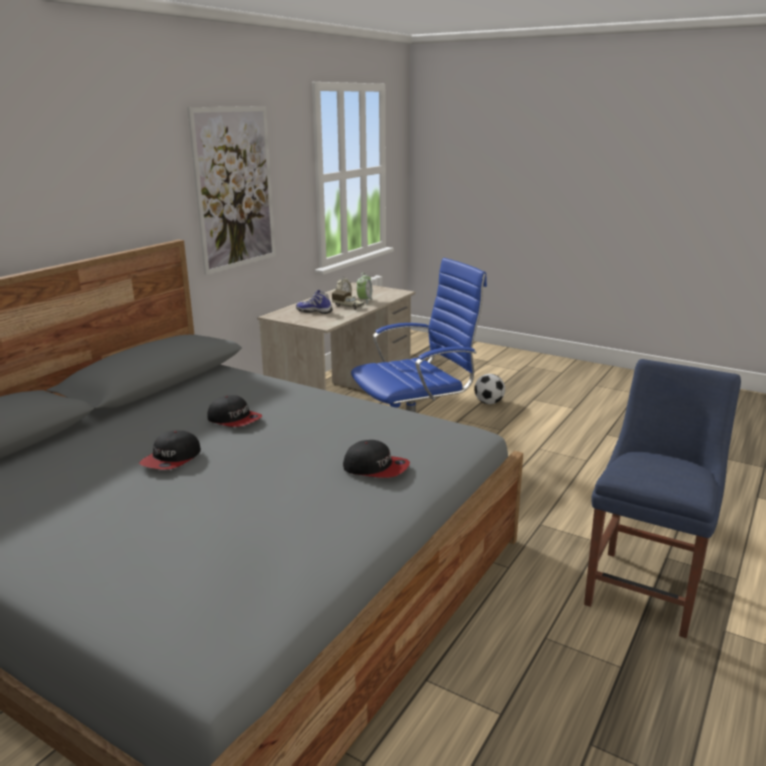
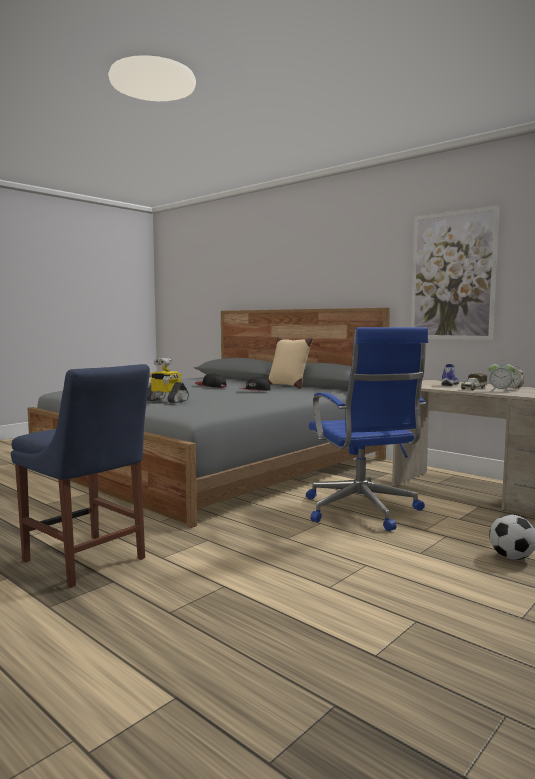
camera: 100 degrees right, 15 degrees down
cap [343,440,410,478] -> toy robot [147,358,189,403]
none -> beige pillow [267,337,313,389]

